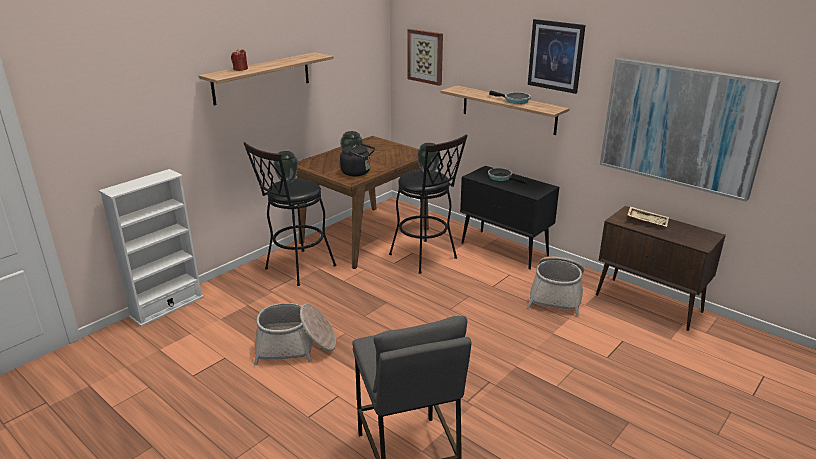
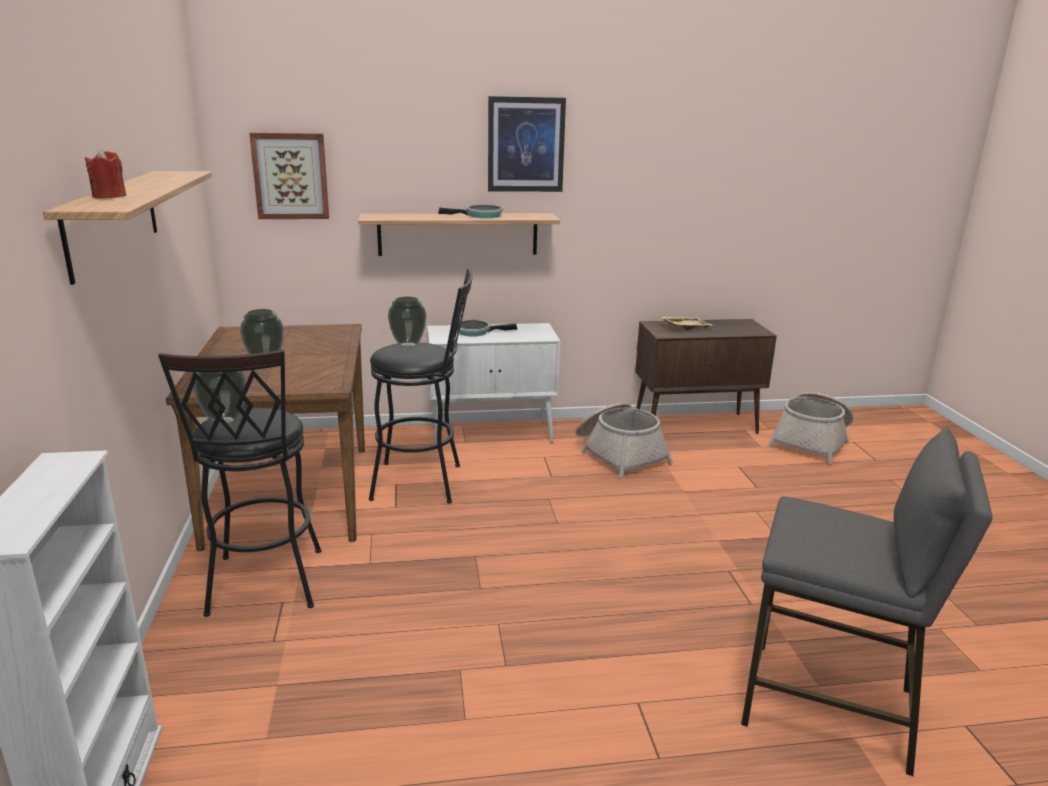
camera: 50 degrees left, 5 degrees down
basket [254,303,336,365] -> basket moved to [767,392,854,464]
black kettle [340,143,375,176] -> none
black cabinet [460,166,559,270] -> white cabinet [427,323,560,445]
picture [600,58,780,202] -> none

